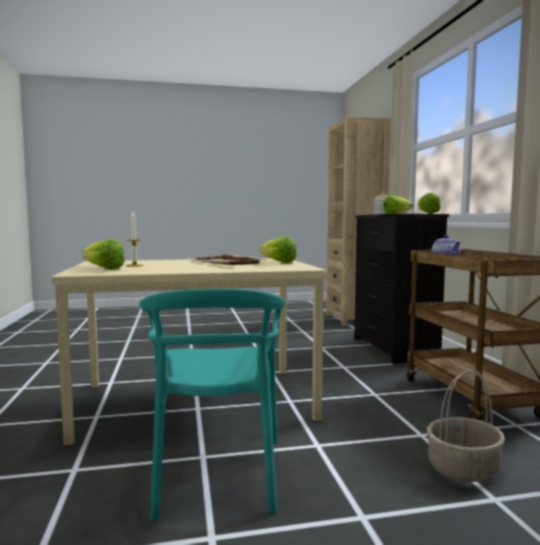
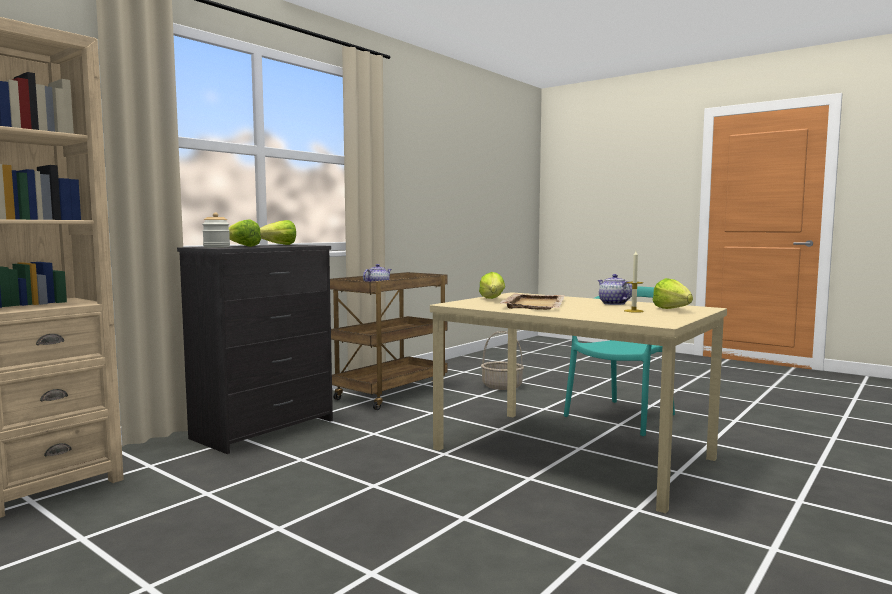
camera: 130 degrees left, 0 degrees up
none -> teapot [598,274,632,305]

